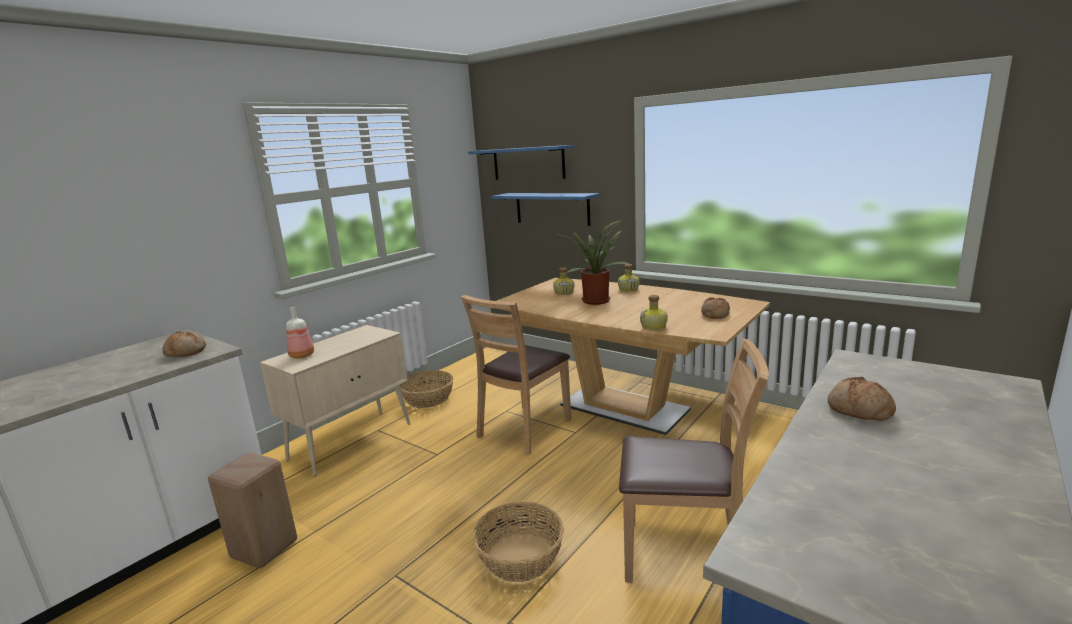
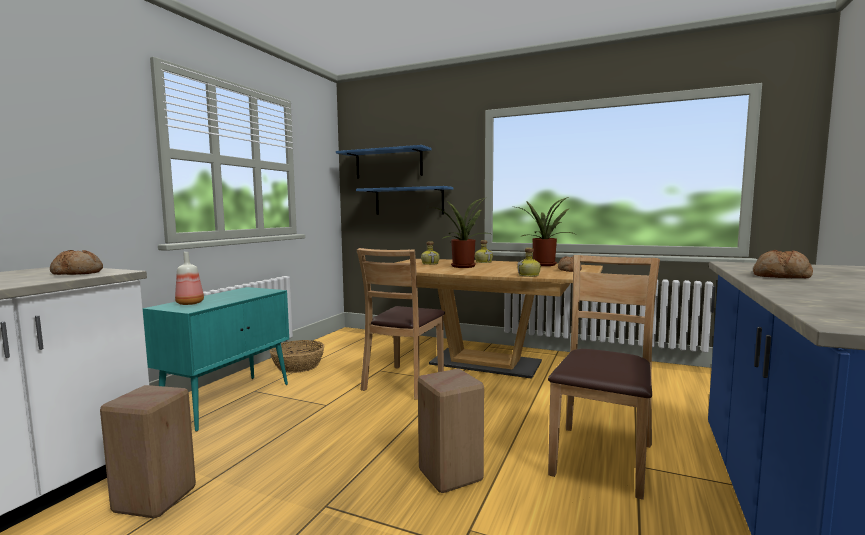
camera: 15 degrees left, 10 degrees down
beige cabinet [260,325,410,476] -> turquoise cabinet [143,287,289,432]
basket [472,501,564,582] -> beige stool [418,369,484,493]
brown chair [619,338,769,583] -> brown chair turned 60 degrees counterclockwise [548,255,660,500]
none -> potted plant [517,197,574,266]

